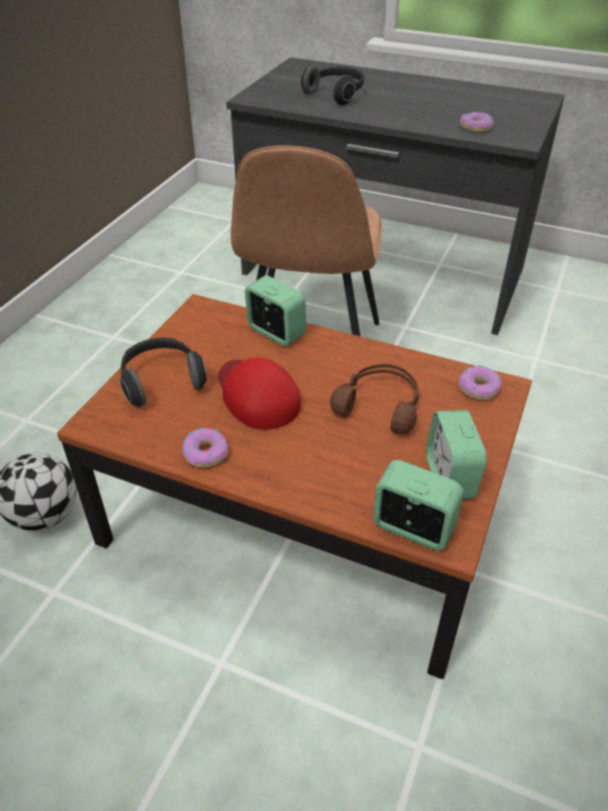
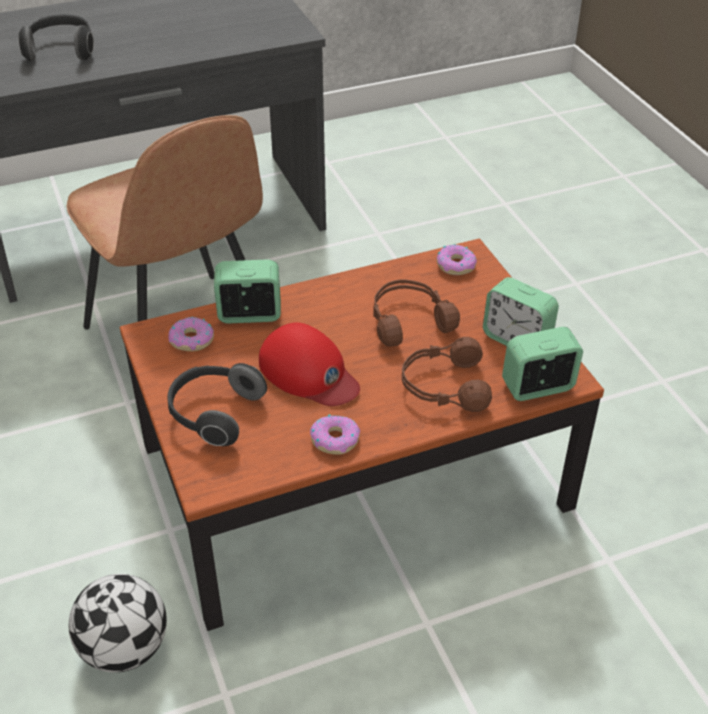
camera: 45 degrees left, 0 degrees up
red cap [218,357,301,430] -> red cap turned 150 degrees counterclockwise [259,323,360,406]
donut [459,112,494,133] -> donut moved to [168,317,214,351]
none -> brown headphones [402,337,492,412]

